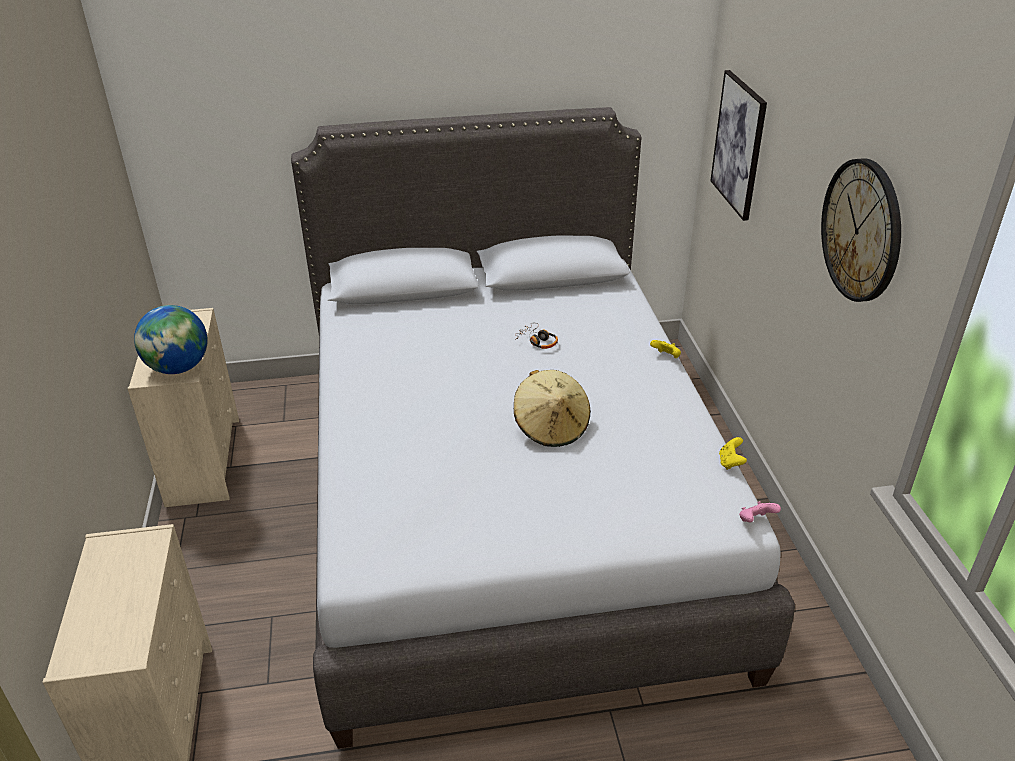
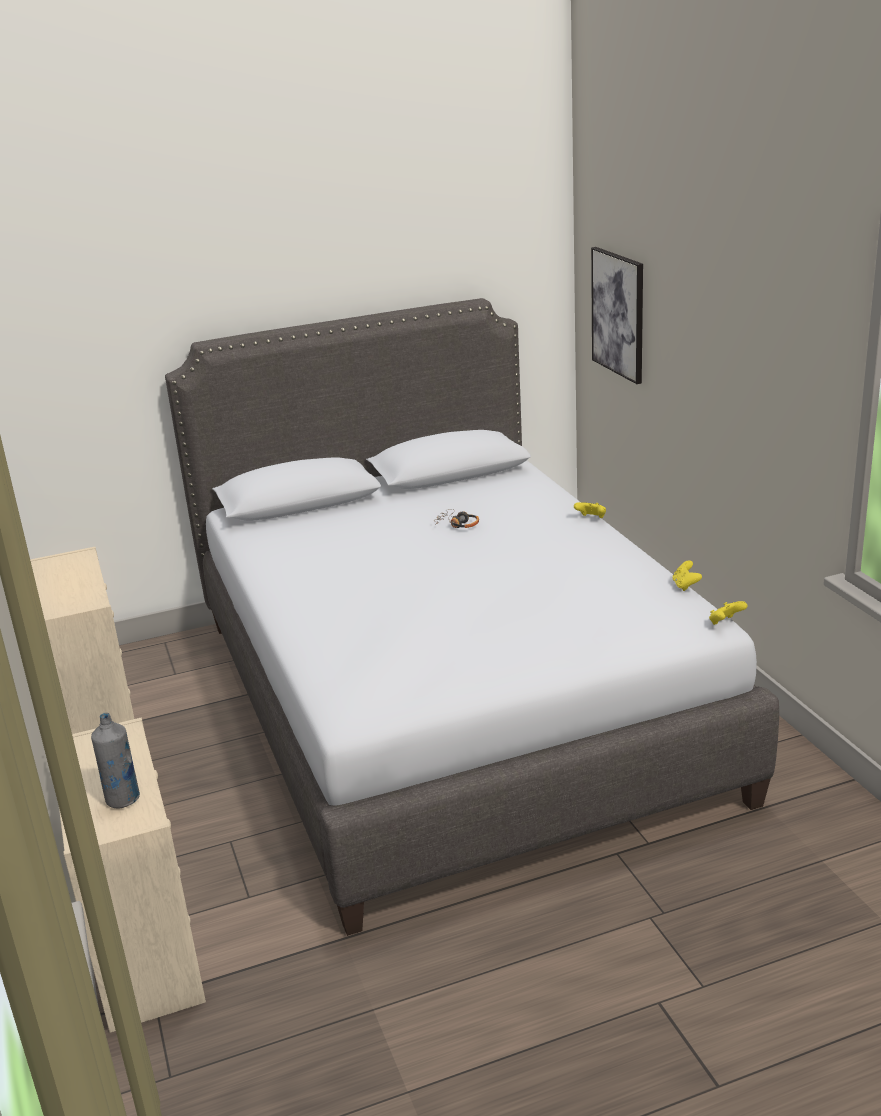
camera: 10 degrees left, 10 degrees down
globe [134,305,208,374] -> none
beige hat [514,370,591,447] -> none
pink game controller [739,501,781,522] -> yellow game controller [709,601,747,625]
wall clock [821,158,901,302] -> none
none -> grey bottle [91,713,140,808]

